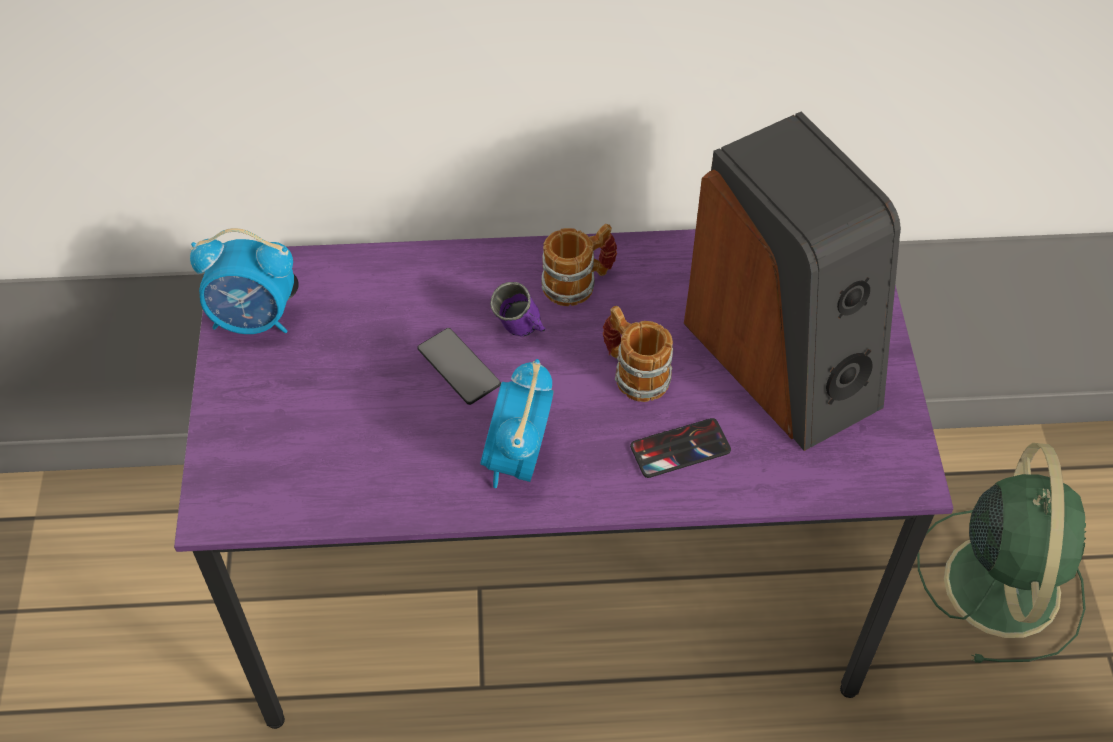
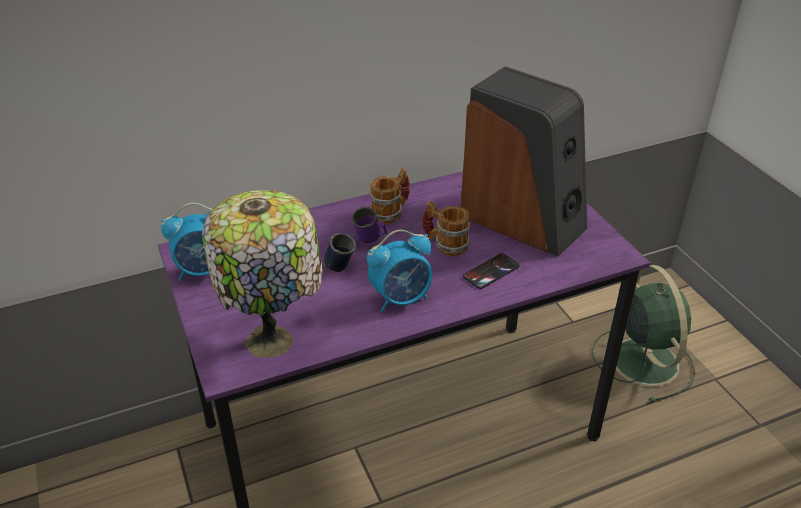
camera: 20 degrees left, 15 degrees down
phone [417,328,501,405] -> blue mug [324,233,356,272]
alarm clock [480,359,554,488] -> alarm clock turned 105 degrees counterclockwise [367,229,432,312]
none -> table lamp [202,190,323,358]

